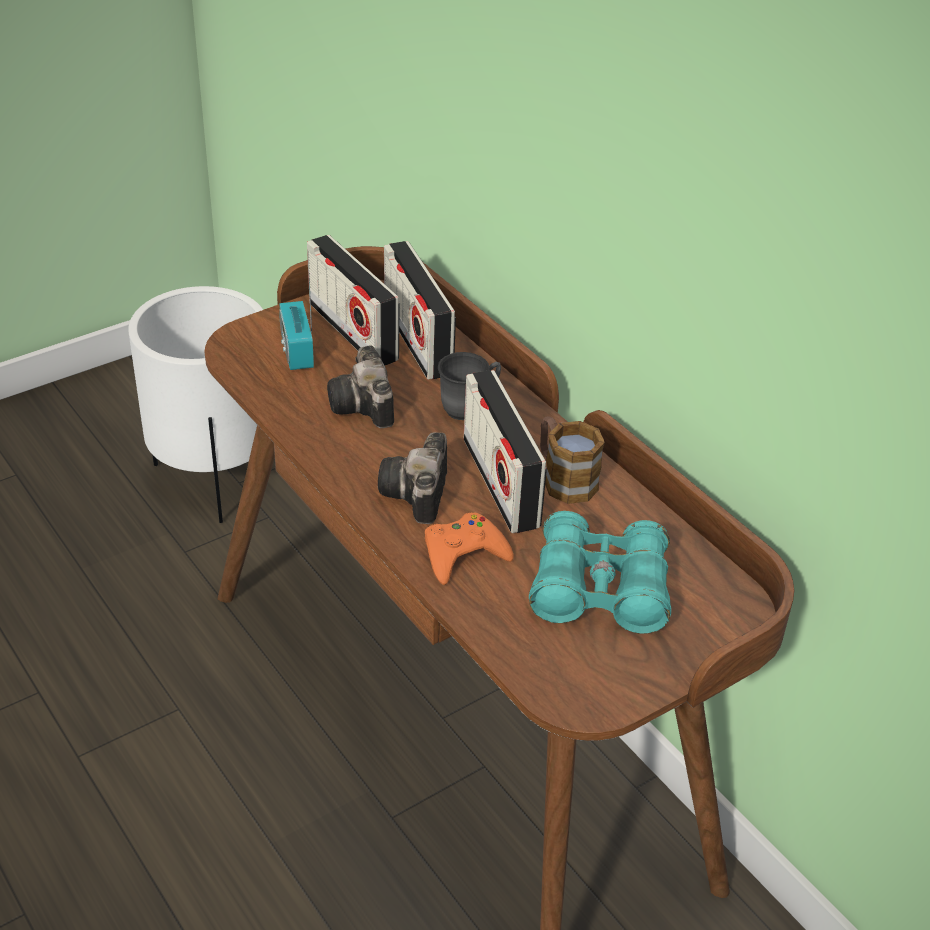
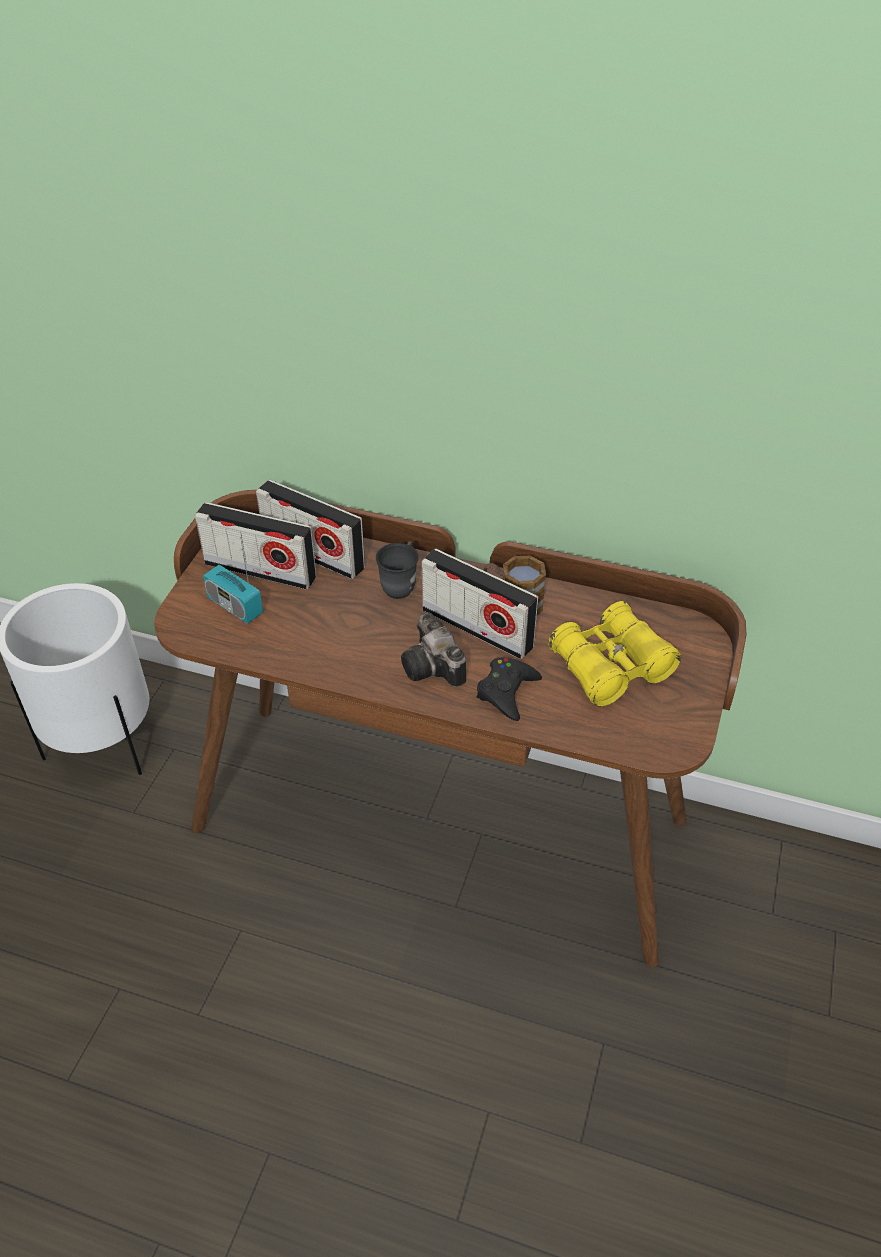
camera: 35 degrees left, 5 degrees up
camera [327,346,394,428] -> none
orange game controller [425,513,514,585] -> black game controller [476,657,542,721]
turquoise binoculars [529,511,671,634] -> yellow binoculars [548,601,681,707]

